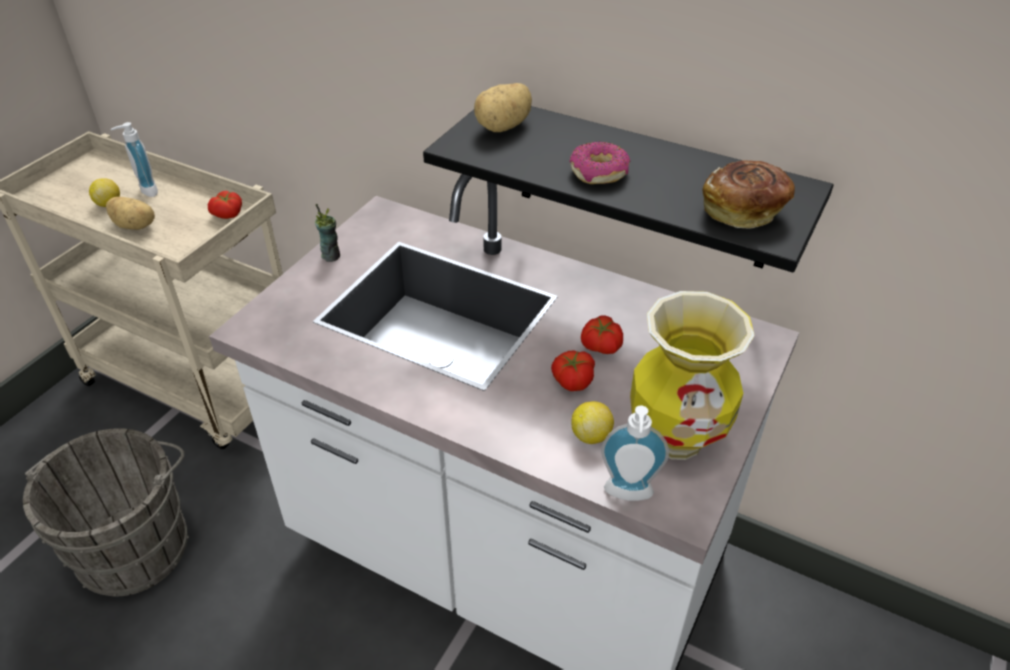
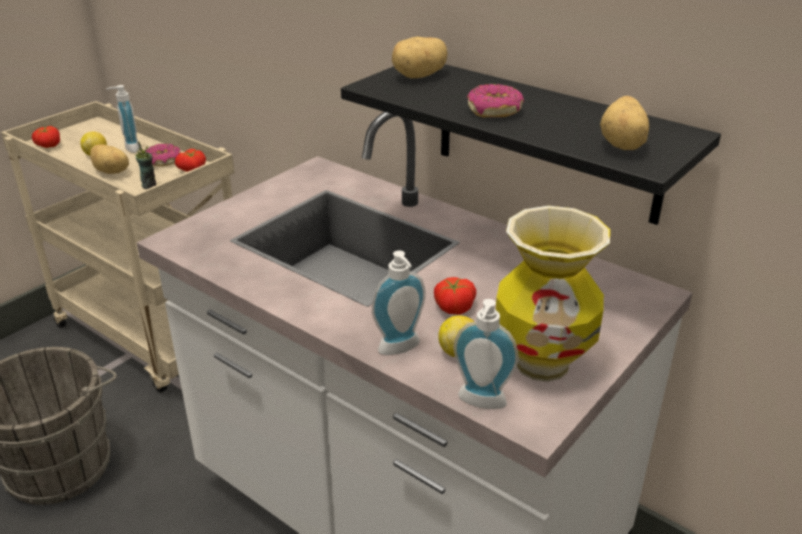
camera: 10 degrees right, 10 degrees down
cup [315,204,340,262] -> cup moved to [135,142,156,189]
tomato [581,315,623,354] -> tomato moved to [32,126,60,148]
bread [702,160,795,229] -> potato [600,96,649,150]
none -> donut [145,143,180,166]
none -> soap dispenser [372,250,426,355]

